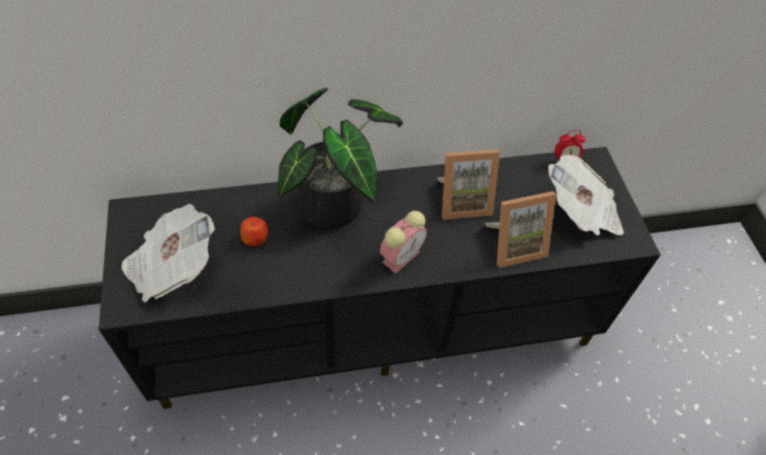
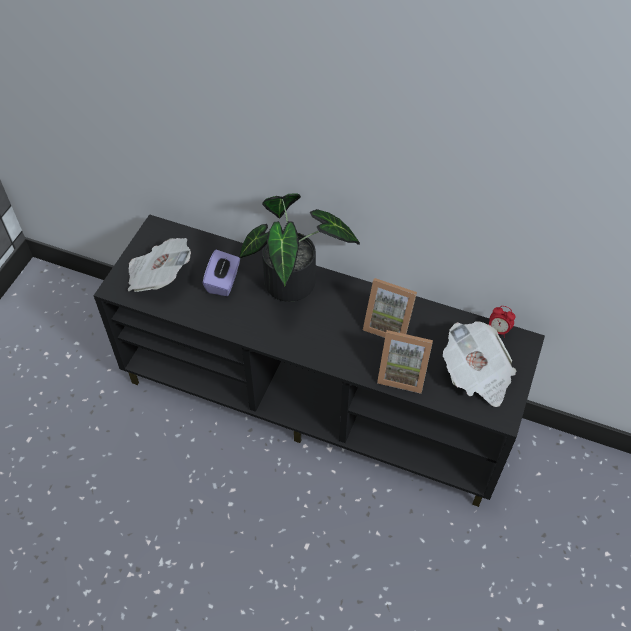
camera: 35 degrees right, 0 degrees up
apple [240,217,268,246] -> purple tissue box [203,250,240,296]
alarm clock [380,211,427,274] -> none

